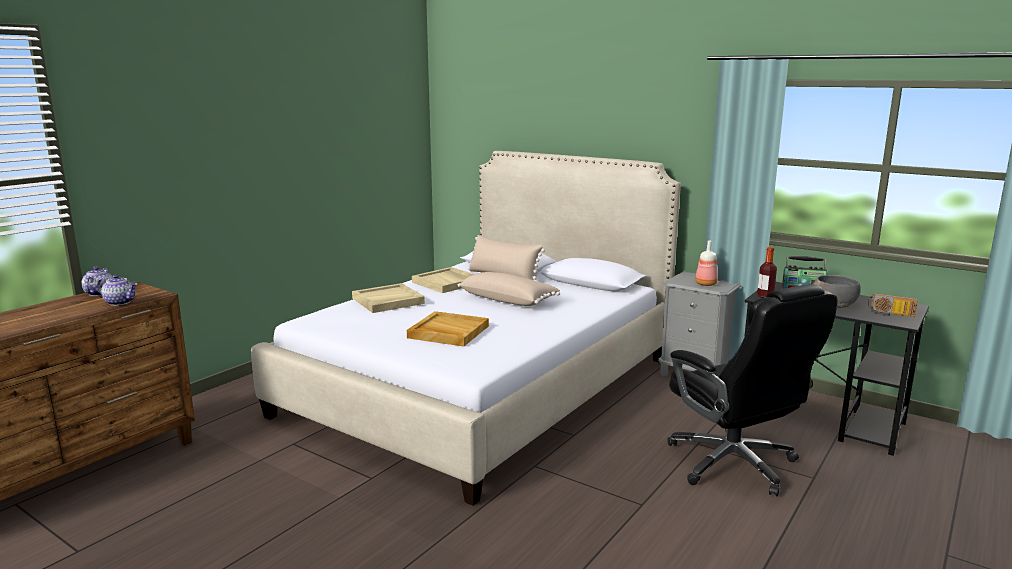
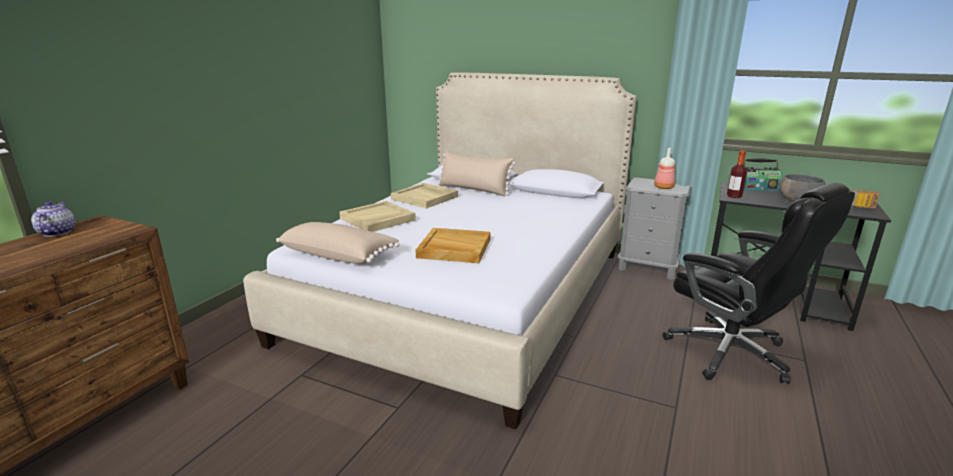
camera: 10 degrees left, 5 degrees up
teapot [97,275,137,306] -> none
beige pillow [458,272,560,306] -> beige pillow moved to [276,222,399,264]

